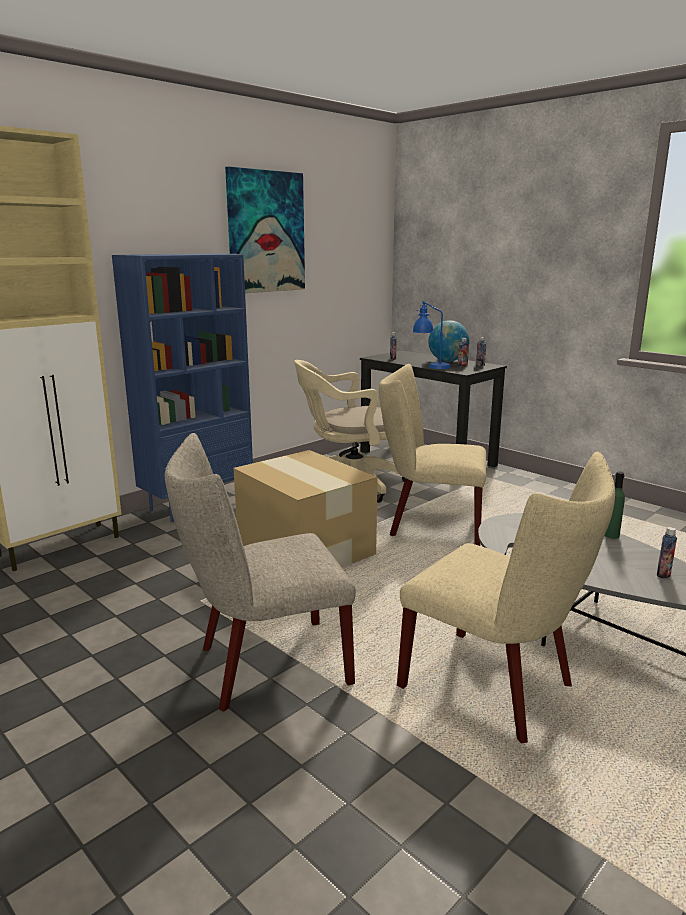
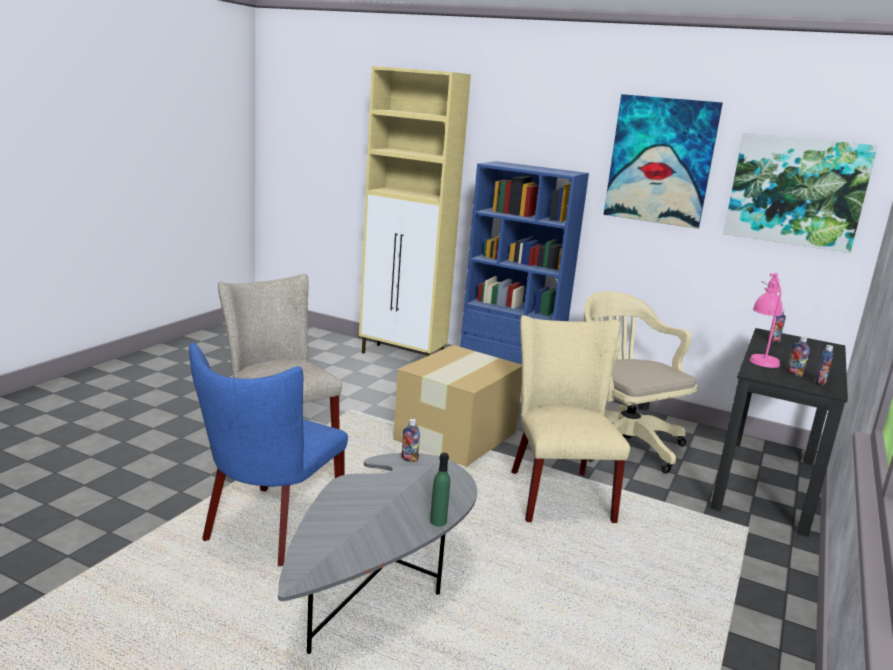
camera: 70 degrees right, 0 degrees up
beige chair [397,452,615,744] -> blue chair [189,342,348,566]
blue table lamp [412,301,451,369] -> pink table lamp [749,273,782,368]
globe [428,320,469,362] -> none
bottle [657,527,677,579] -> bottle moved to [402,419,420,462]
none -> picture [723,133,878,253]

